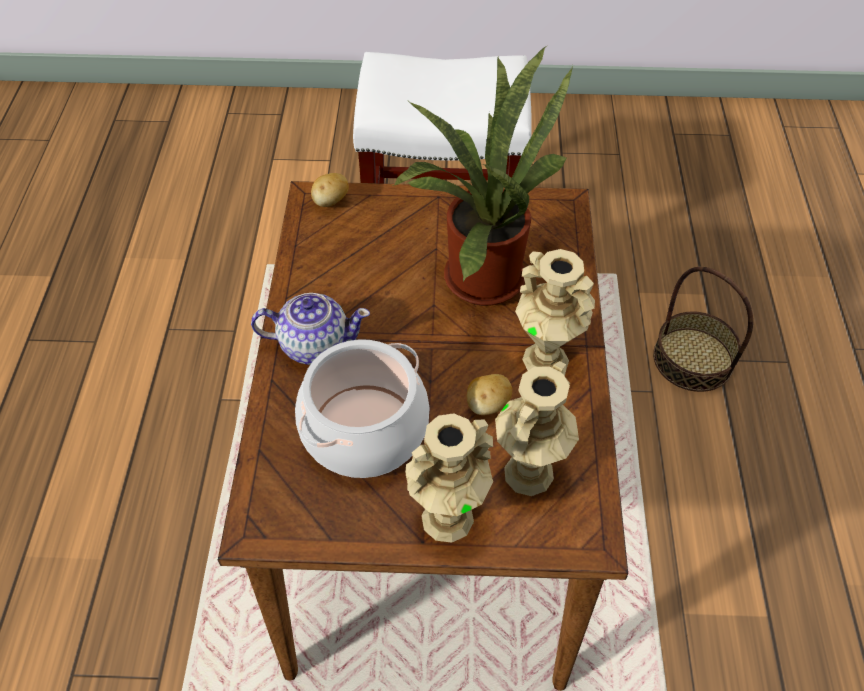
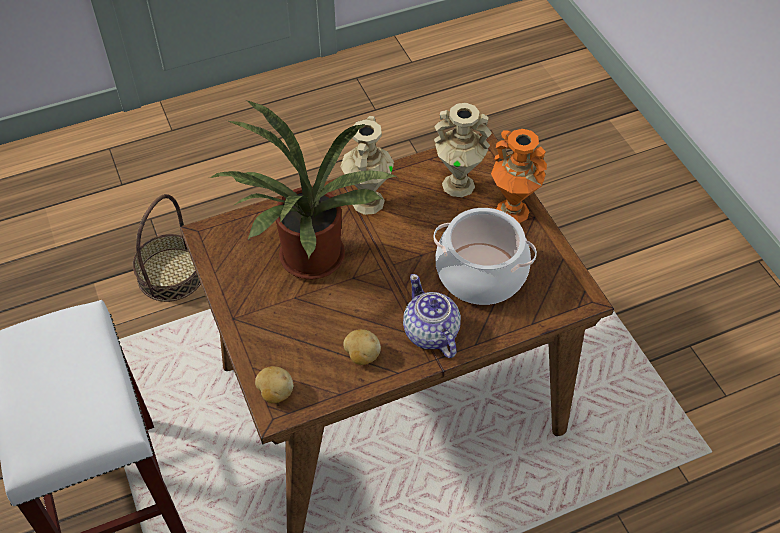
camera: 115 degrees left, 0 degrees up
beige vase [405,413,493,543] -> orange vase [491,129,547,223]
potato [467,374,512,415] -> potato moved to [343,329,381,365]

